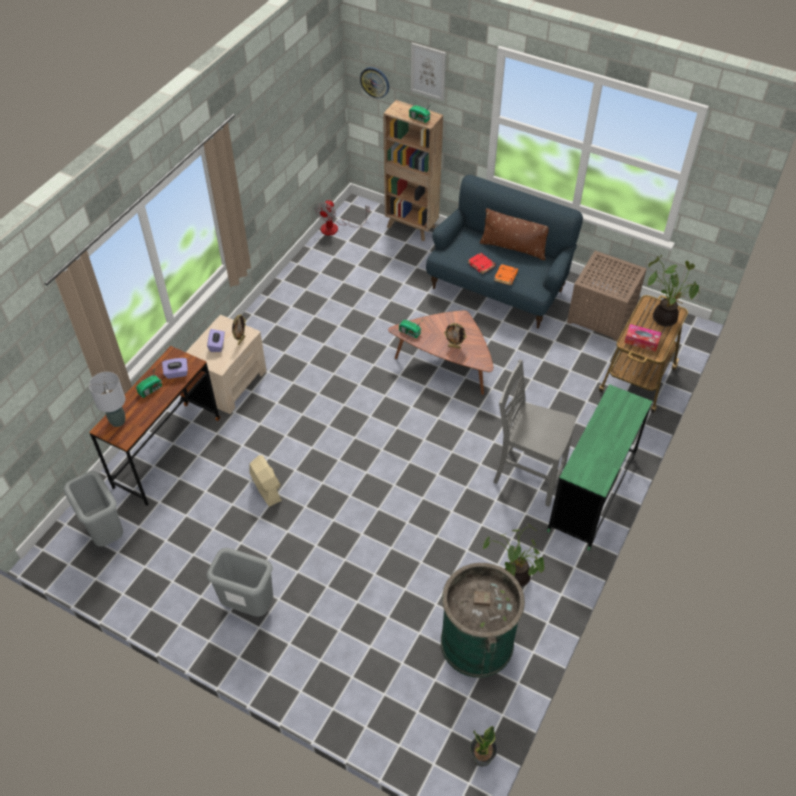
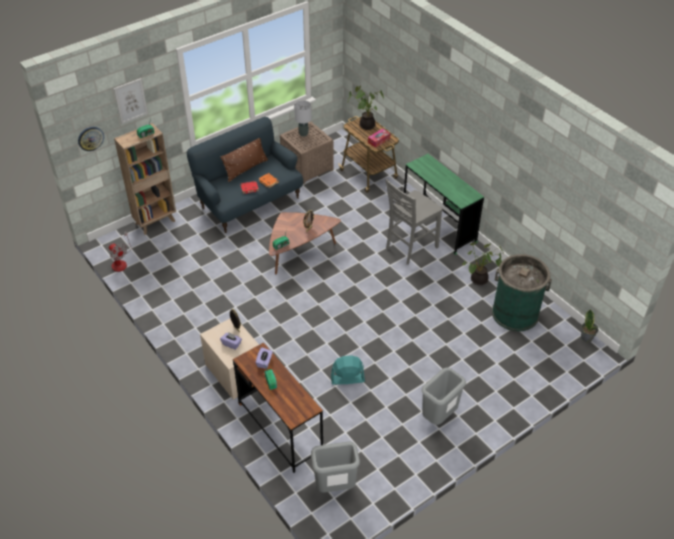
camera: 65 degrees left, 5 degrees down
grey table lamp [89,372,125,427] -> grey table lamp moved to [294,100,312,137]
beige fan [249,455,282,507] -> turquoise fan [331,355,365,385]

